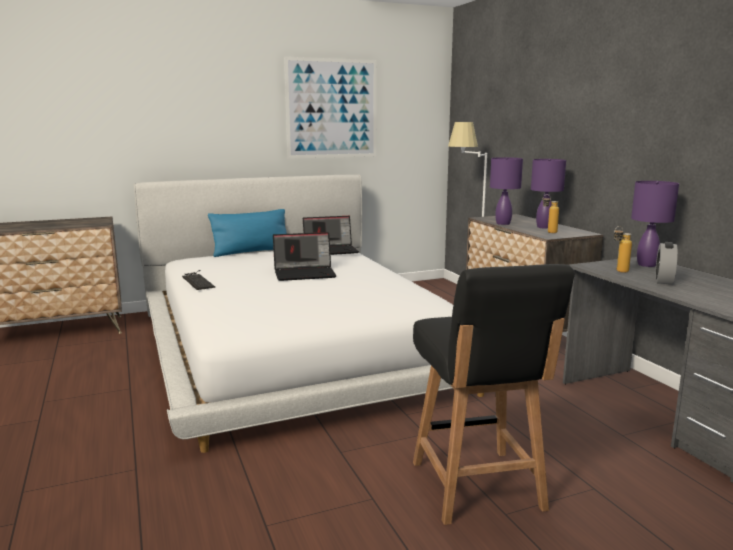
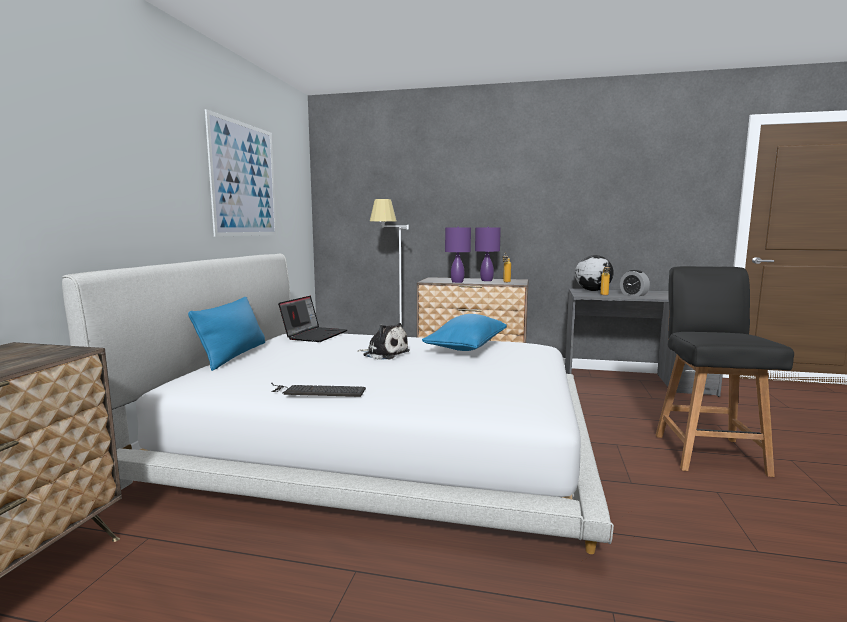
camera: 55 degrees left, 5 degrees down
laptop [273,232,337,281] -> plush toy [357,323,410,360]
black chair [413,264,575,525] -> black chair turned 105 degrees counterclockwise [655,266,794,477]
purple table lamp [631,181,679,267] -> globe [575,255,614,291]
none -> blue pillow [422,314,507,351]

